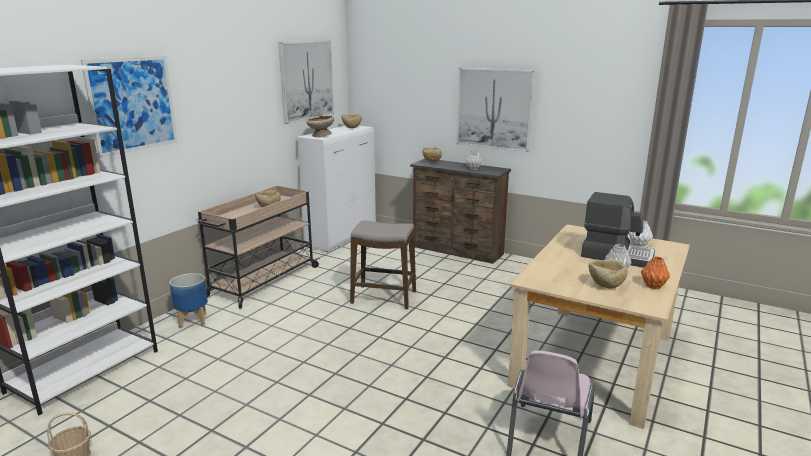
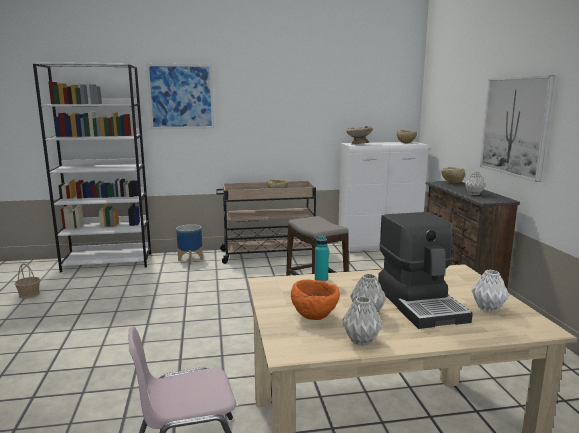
camera: 50 degrees right, 5 degrees down
picture [278,41,334,124] -> none
beige bowl [589,259,628,289] -> orange bowl [291,279,340,320]
orange vase [641,257,670,289] -> grey vase [342,296,383,346]
none -> turquoise bottle [315,235,329,281]

